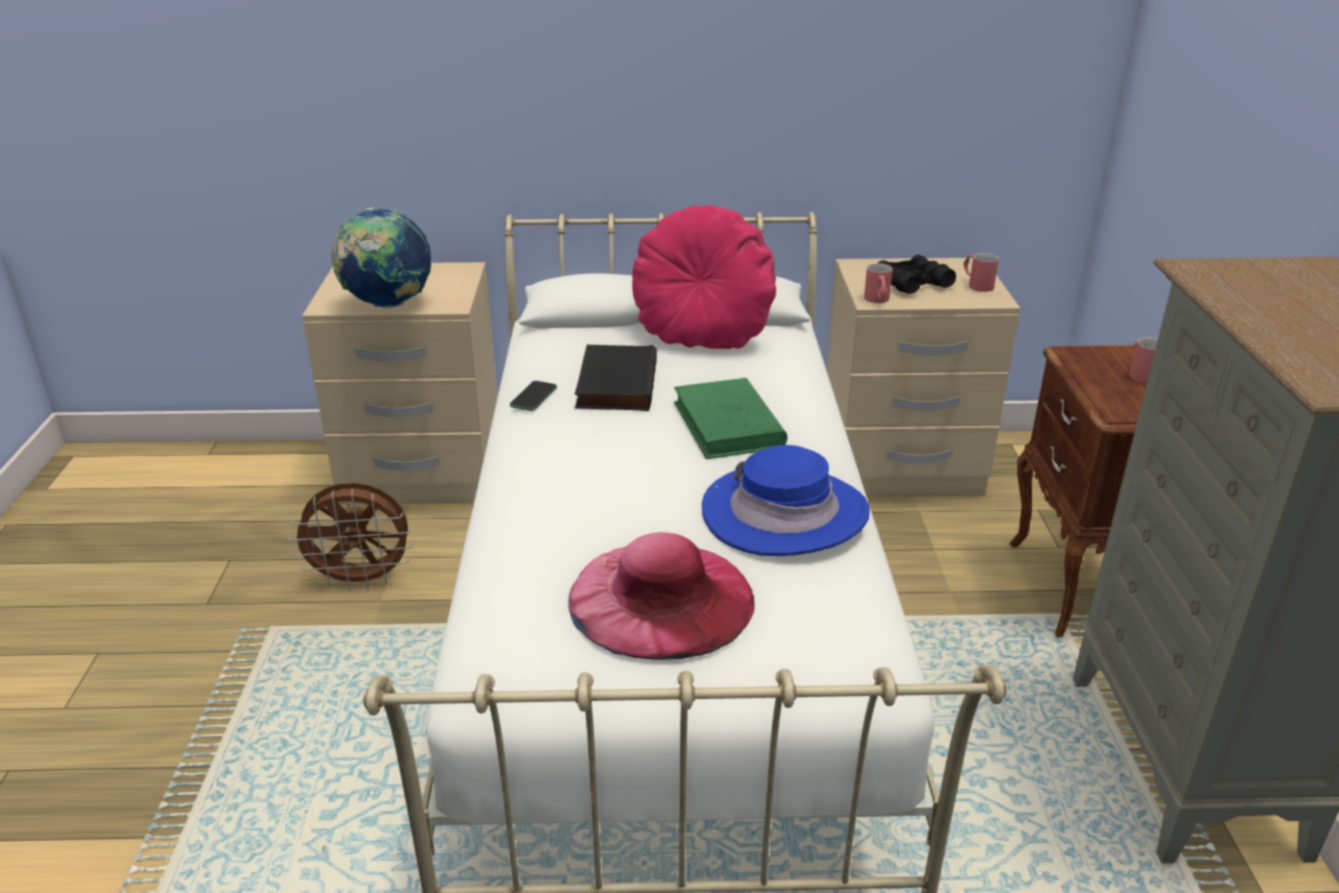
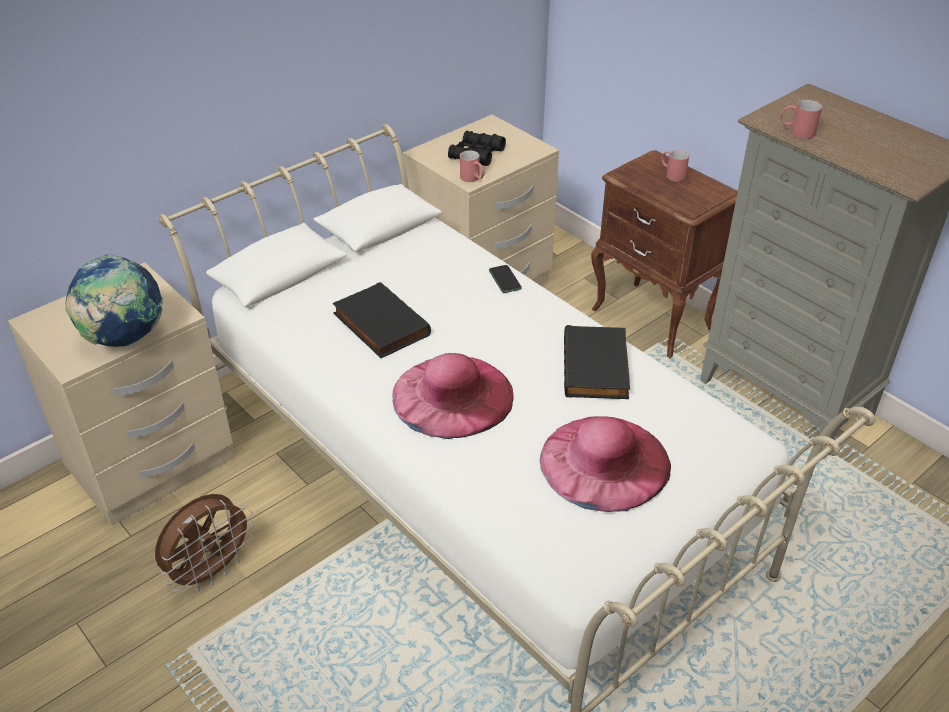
camera: 40 degrees left, 10 degrees up
phone [510,381,557,411] -> phone moved to [489,265,522,293]
pink pillow [632,205,776,349] -> none
green book [674,378,788,459] -> none
blue hat [702,445,870,556] -> black book [564,325,630,399]
red mug [964,253,999,292] -> red mug moved to [781,100,822,139]
none -> pink hat [392,353,514,439]

